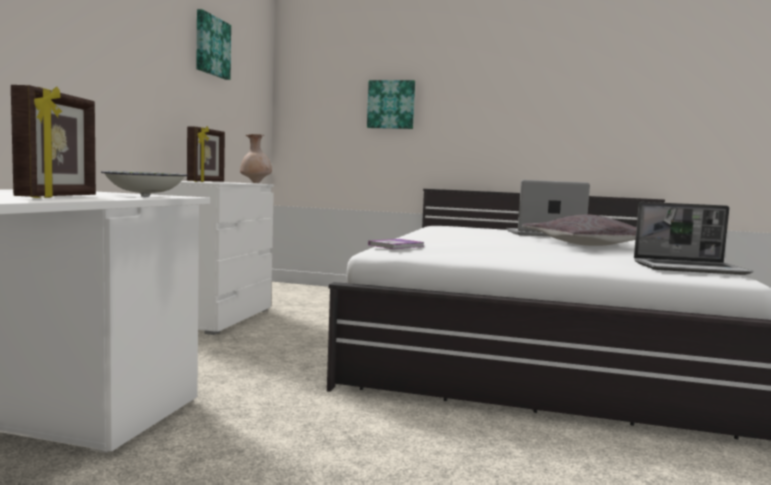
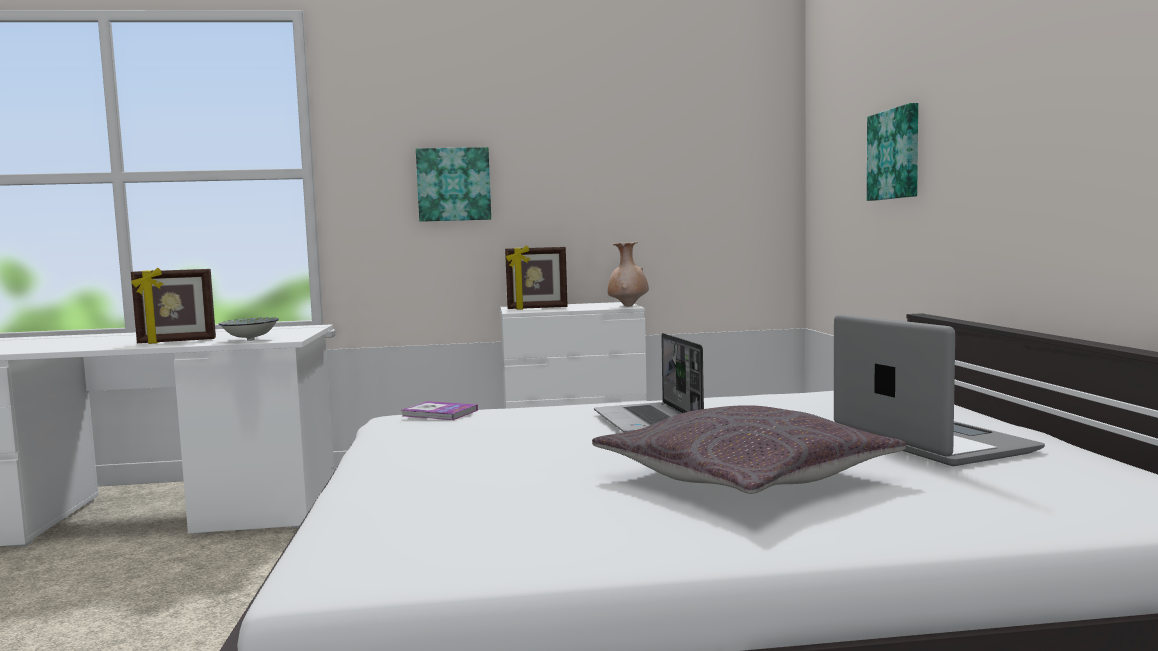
camera: 70 degrees right, 0 degrees up
picture [196,9,231,80] -> picture moved to [416,147,491,222]
laptop [634,202,753,275] -> laptop moved to [594,333,704,433]

